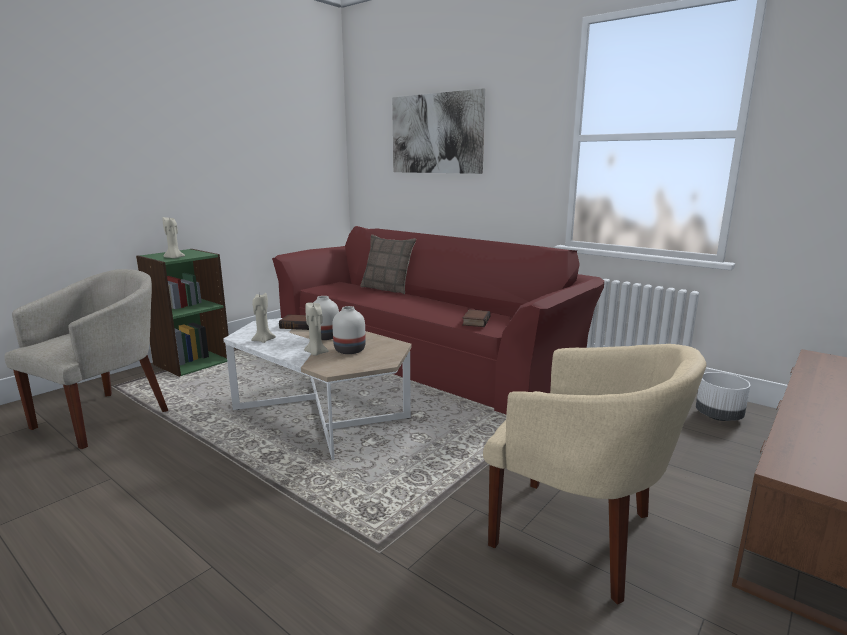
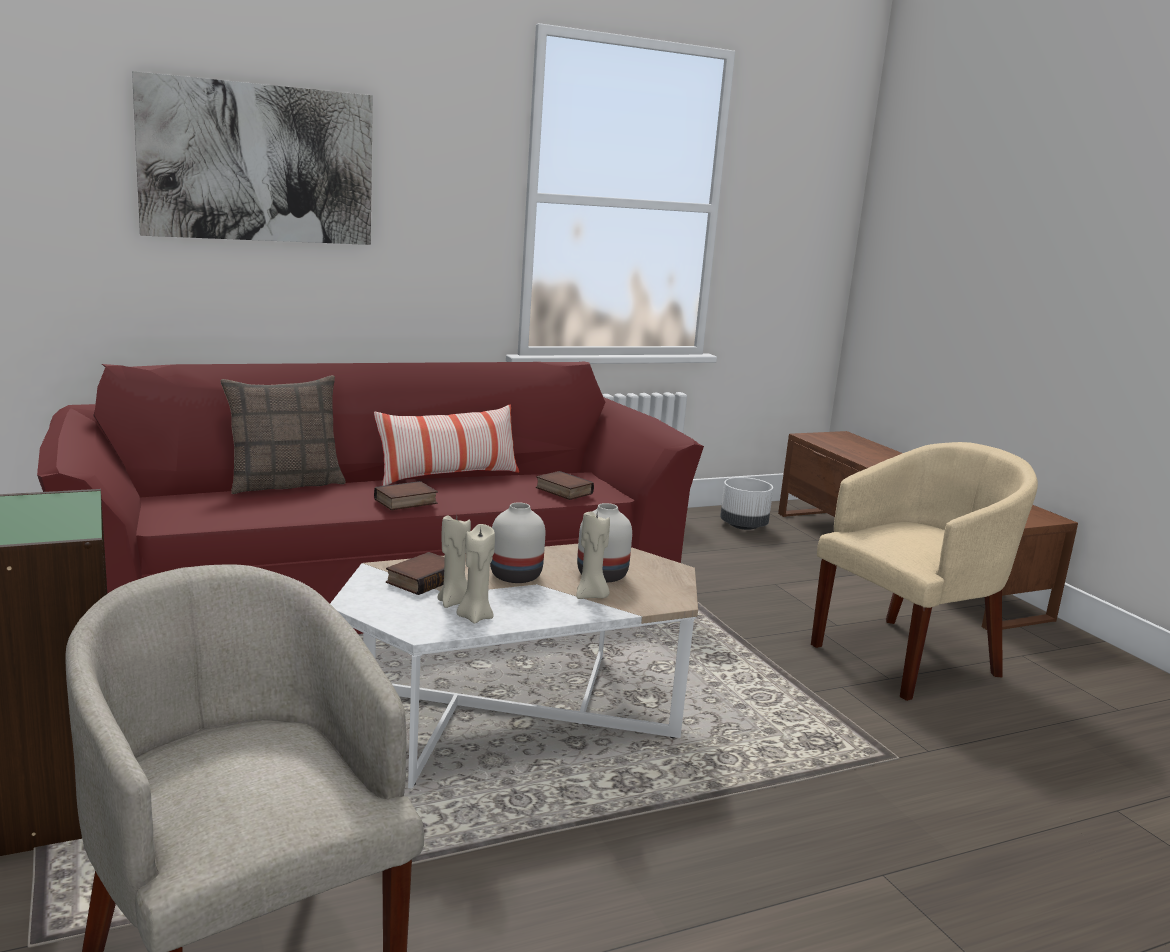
camera: 65 degrees left, 0 degrees up
beige candle [163,217,185,258] -> beige candle moved to [437,515,471,608]
none -> pillow [374,405,519,486]
none -> book [374,481,438,510]

